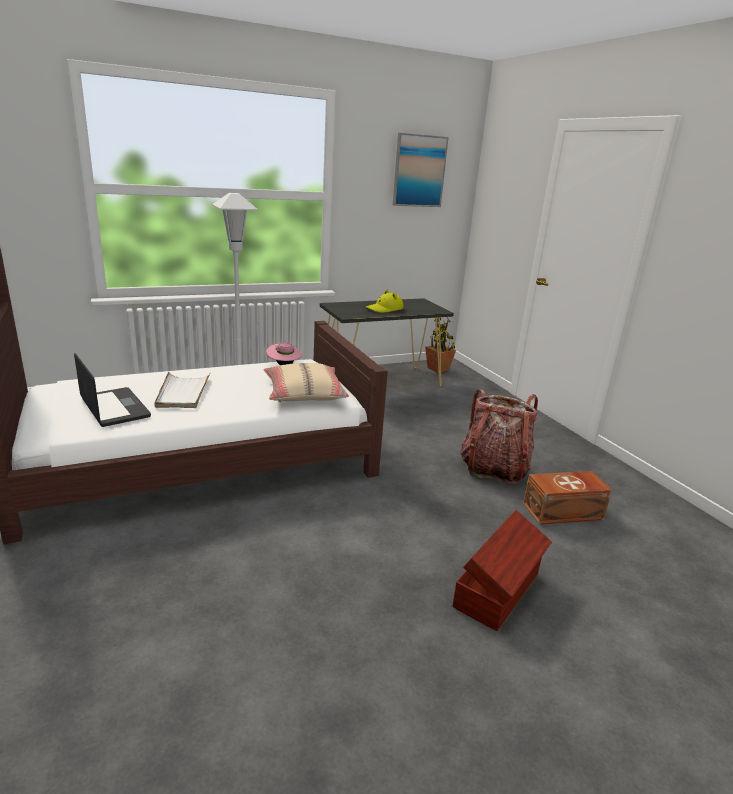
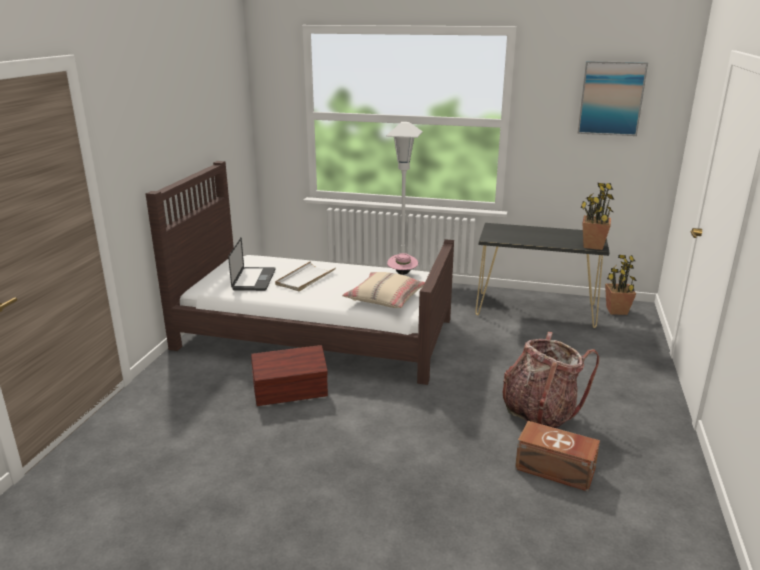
camera: 40 degrees right, 0 degrees up
yellow hat [366,289,404,313] -> none
brown storage box [453,510,552,631] -> brown storage box moved to [251,345,328,406]
none -> potted plant [580,183,614,250]

